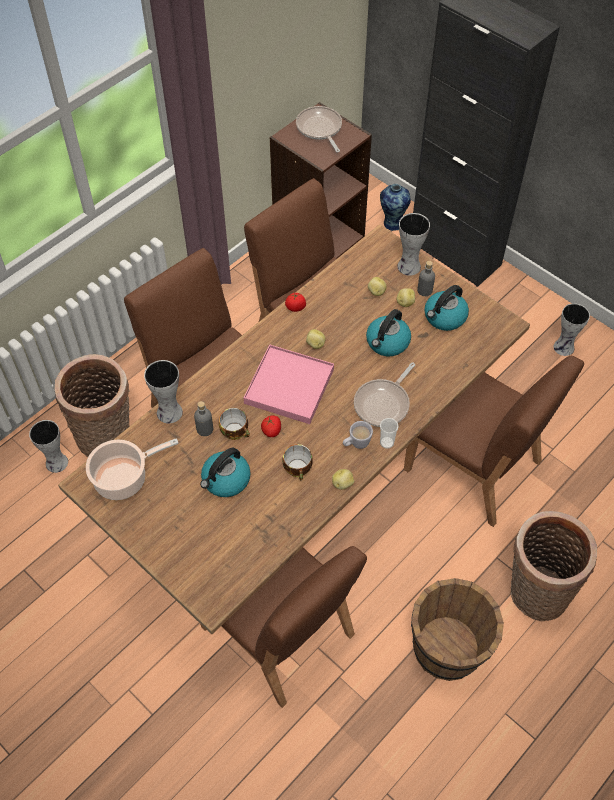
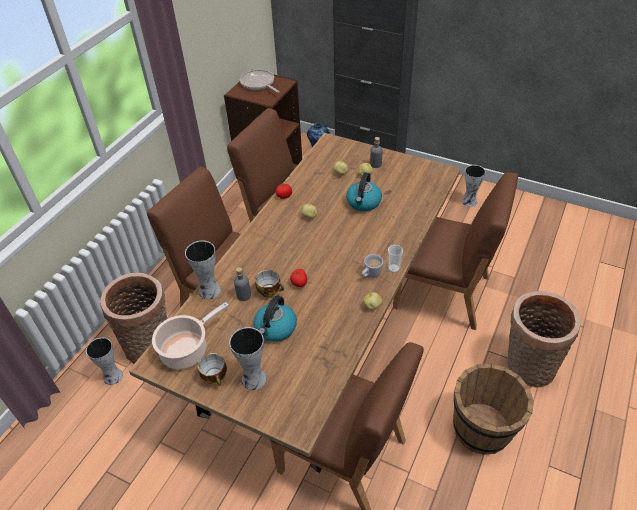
camera: 15 degrees left, 10 degrees down
pink tray [243,345,334,424] -> none
cup [282,444,313,480] -> cup moved to [198,353,227,386]
frying pan [354,363,415,427] -> none
vase [397,213,430,276] -> vase moved to [229,327,267,390]
kettle [424,285,469,331] -> none

